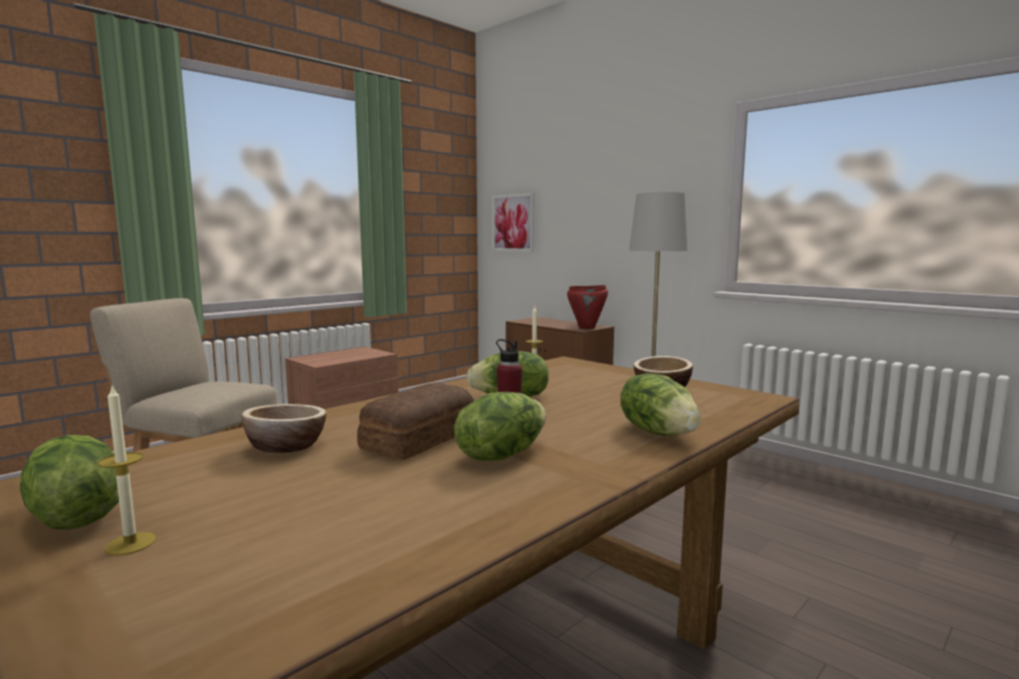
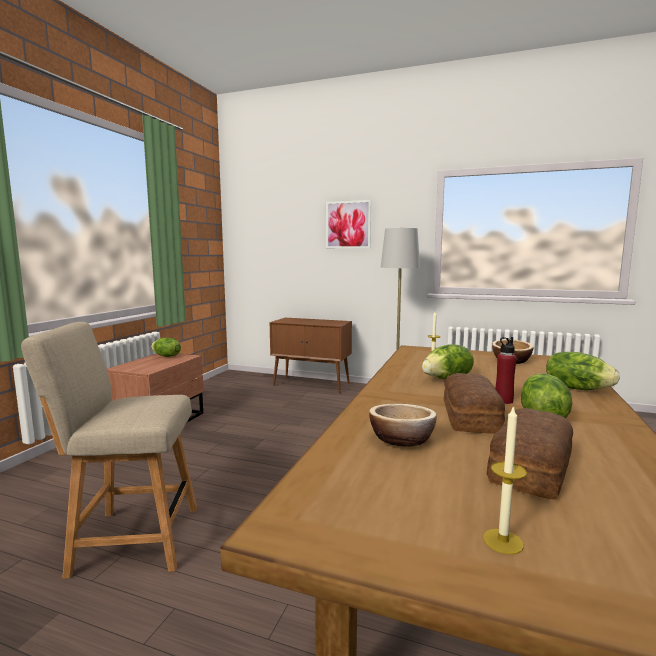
camera: 25 degrees left, 0 degrees up
lettuce [20,435,119,530] -> lettuce moved to [151,338,181,357]
picture [492,193,534,251] -> picture moved to [326,200,371,249]
red cooking pot [567,285,608,329] -> none
none -> bread [487,408,573,500]

